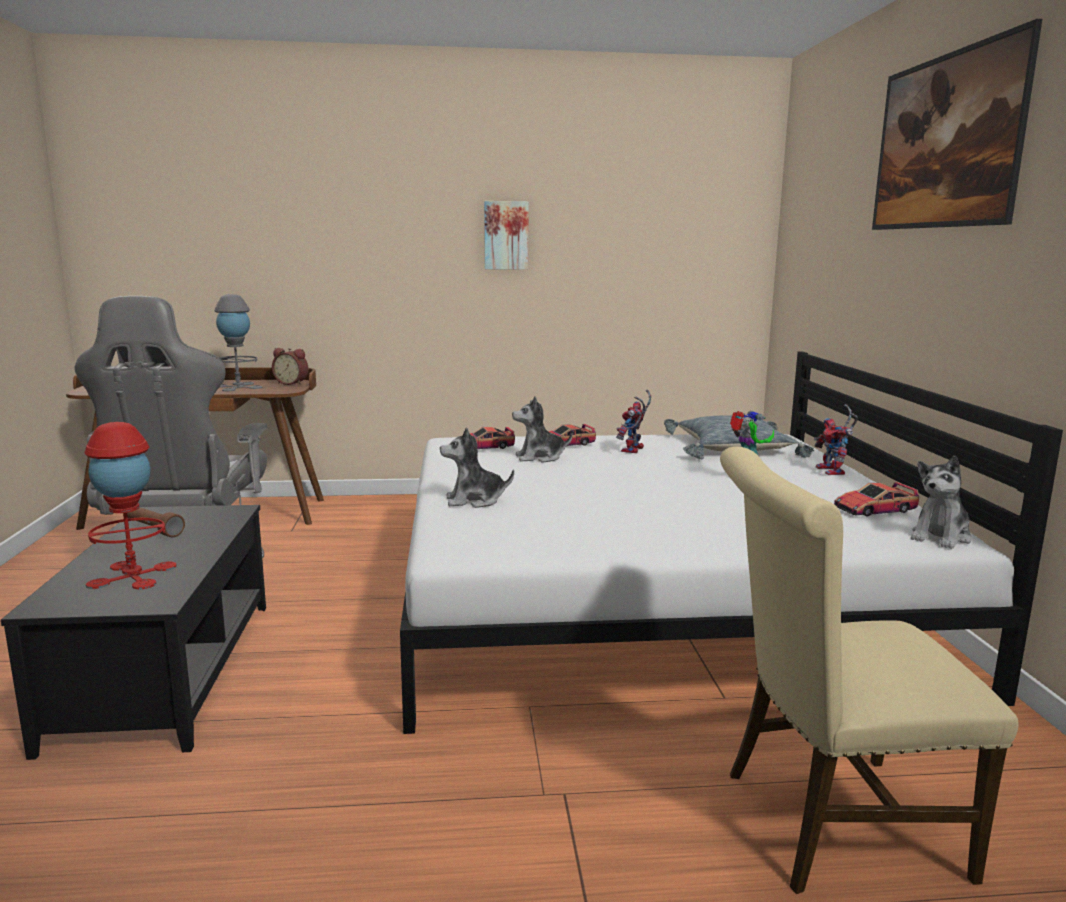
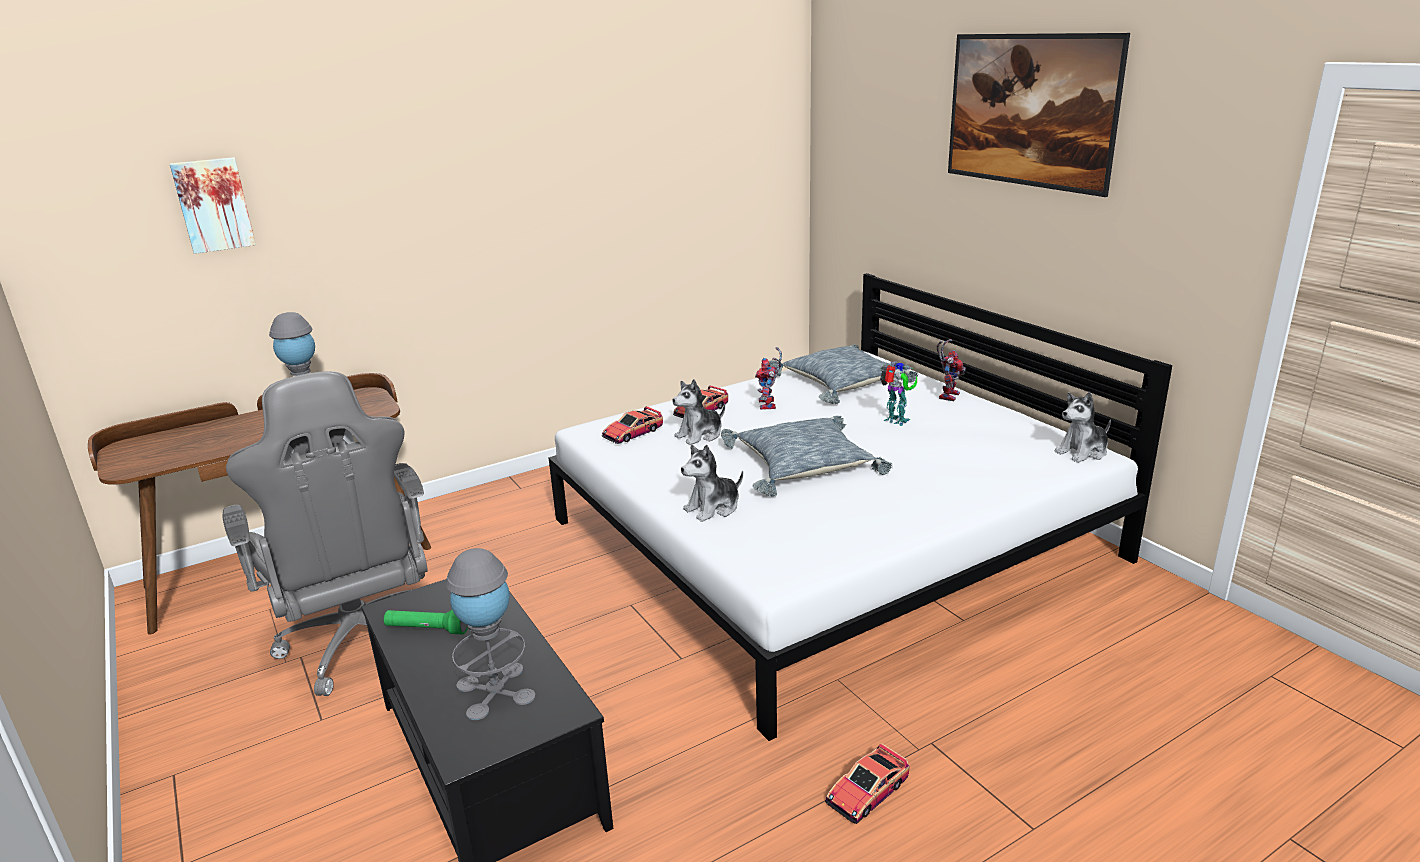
camera: 25 degrees left, 10 degrees up
red table lamp [84,422,176,589] -> grey table lamp [446,548,536,720]
brown flashlight [127,507,185,537] -> green flashlight [384,610,468,634]
alarm clock [272,348,308,385] -> none
picture [484,201,529,270] -> picture moved to [170,157,256,254]
beige chair [720,446,1019,894] -> none
toy robot [814,404,858,475] -> toy robot turned 120 degrees counterclockwise [937,339,966,401]
toy car [834,482,919,517] -> toy car moved to [825,743,909,824]
plush toy [911,456,972,549] -> plush toy turned 45 degrees clockwise [1055,392,1111,463]
none -> pillow [721,416,893,496]

